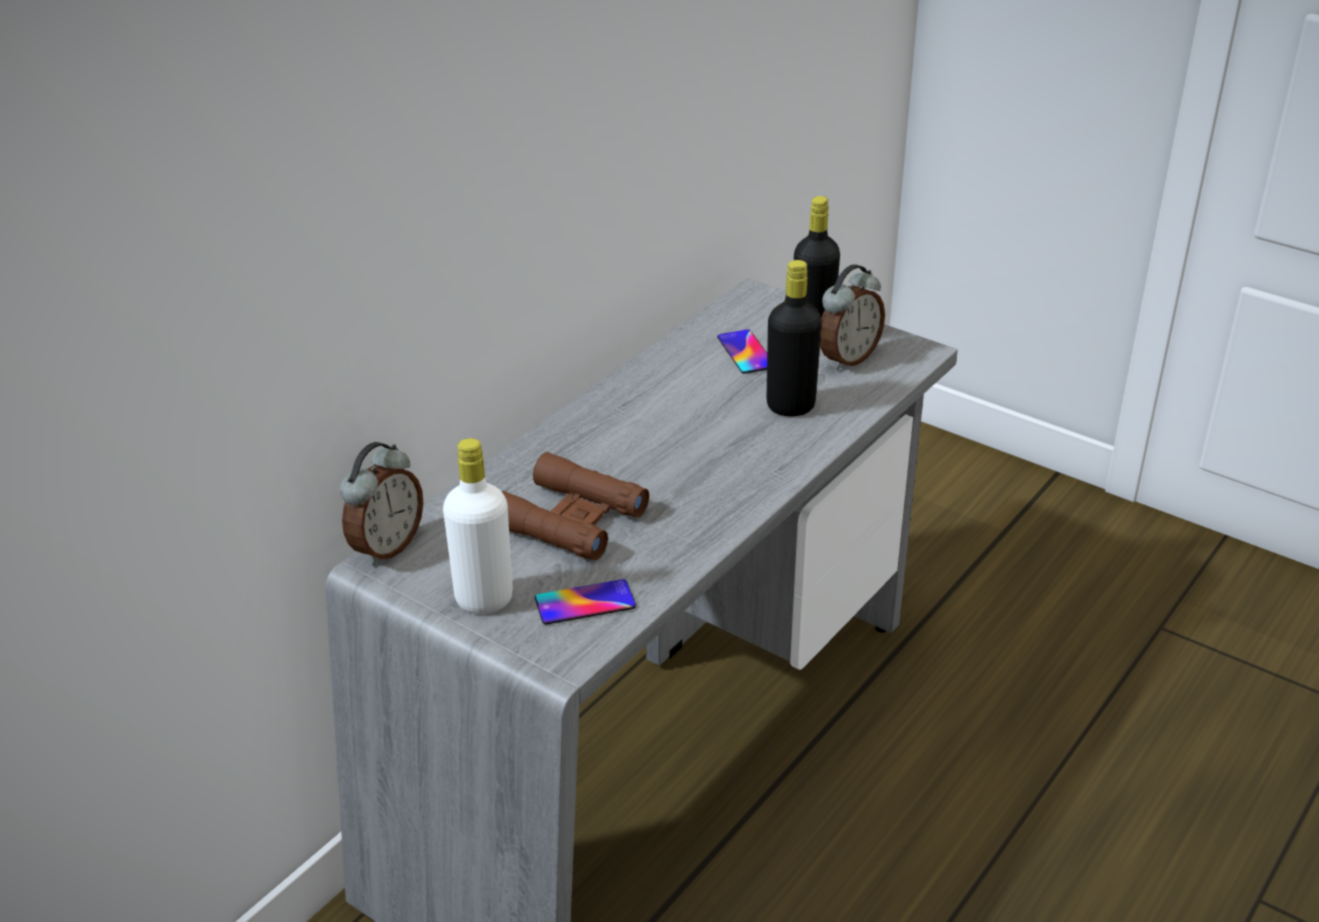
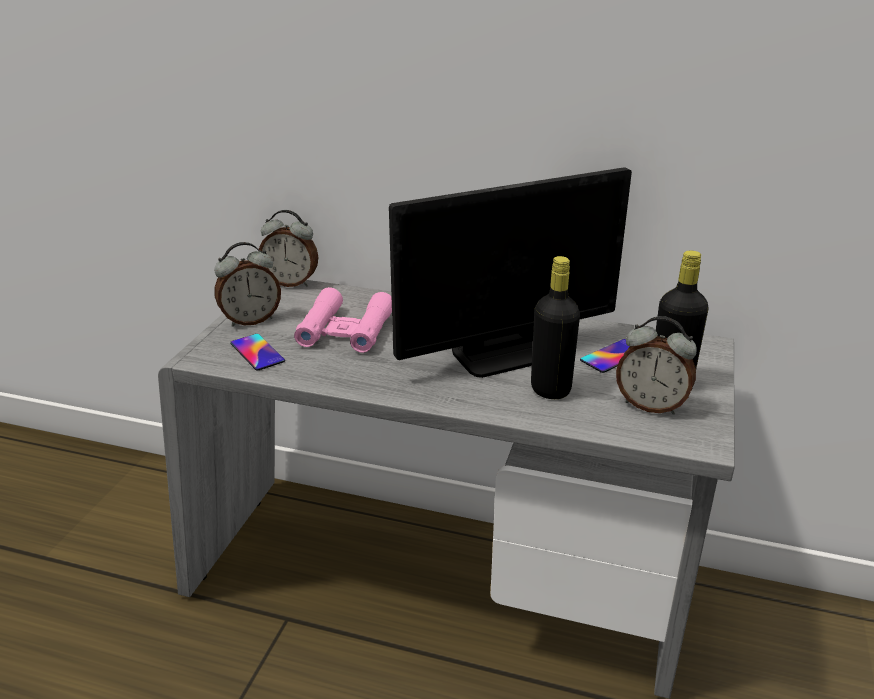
camera: 70 degrees right, 5 degrees down
white bottle [443,438,513,614] -> alarm clock [214,242,281,327]
brown binoculars [502,452,649,560] -> pink binoculars [294,287,392,353]
none -> monitor [389,167,632,378]

